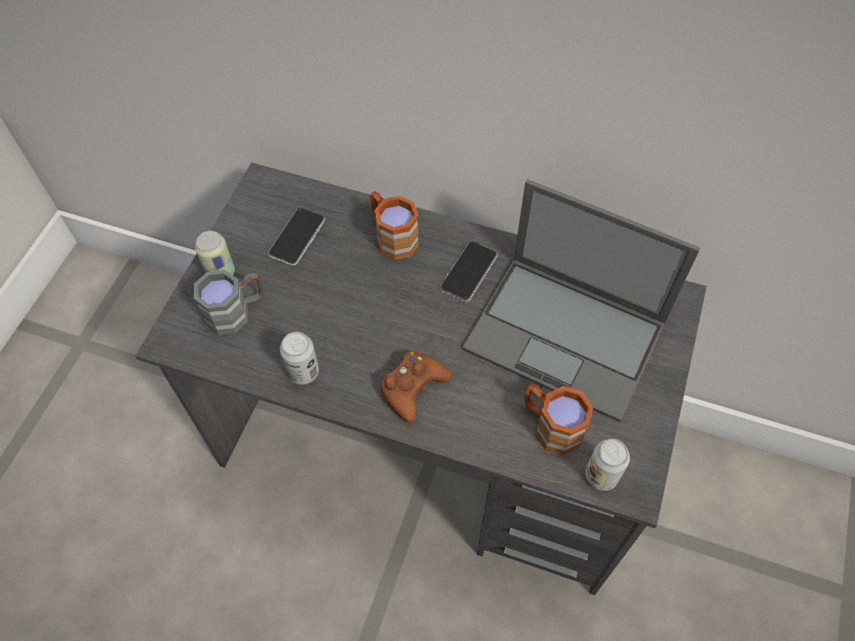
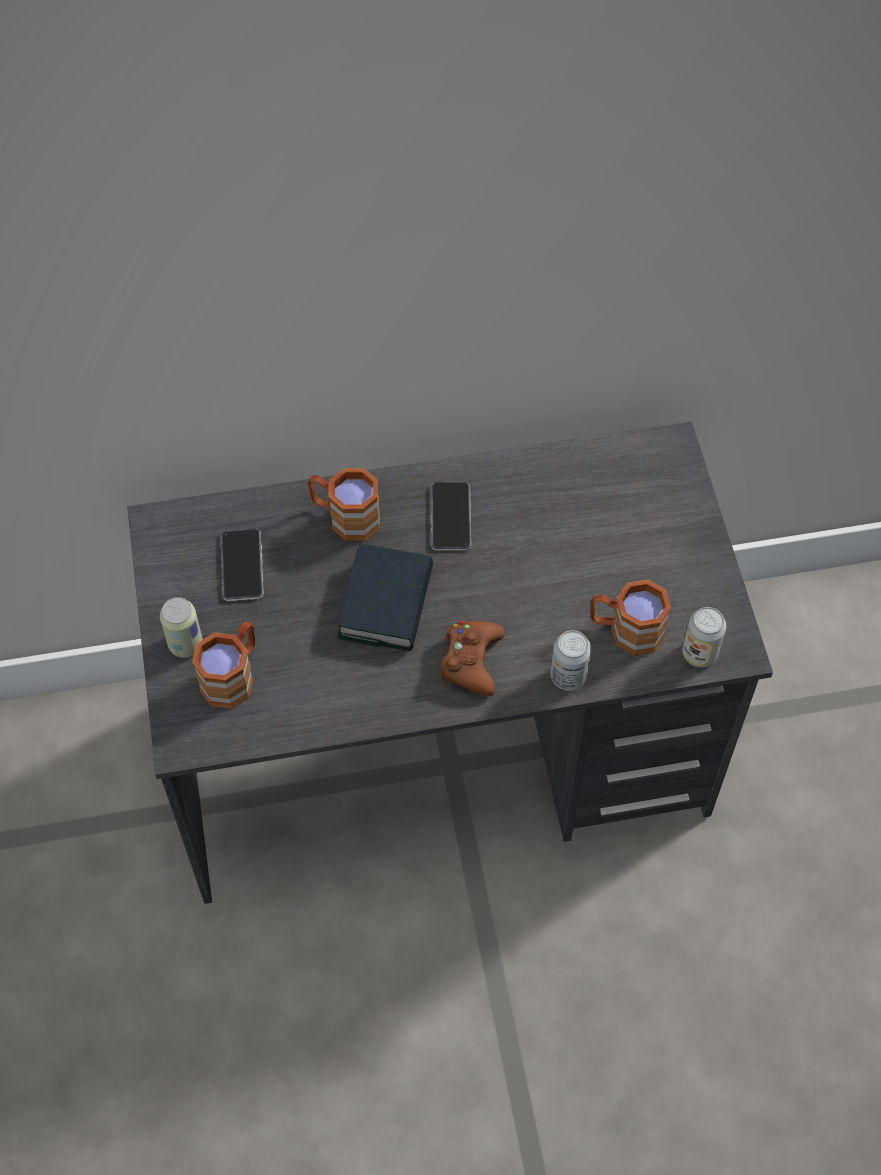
camera: 30 degrees left, 0 degrees up
grey mug [194,270,263,335] -> brown mug [192,621,255,709]
can [280,332,319,385] -> can moved to [551,630,591,691]
laptop [462,179,700,422] -> none
none -> book [337,544,433,651]

